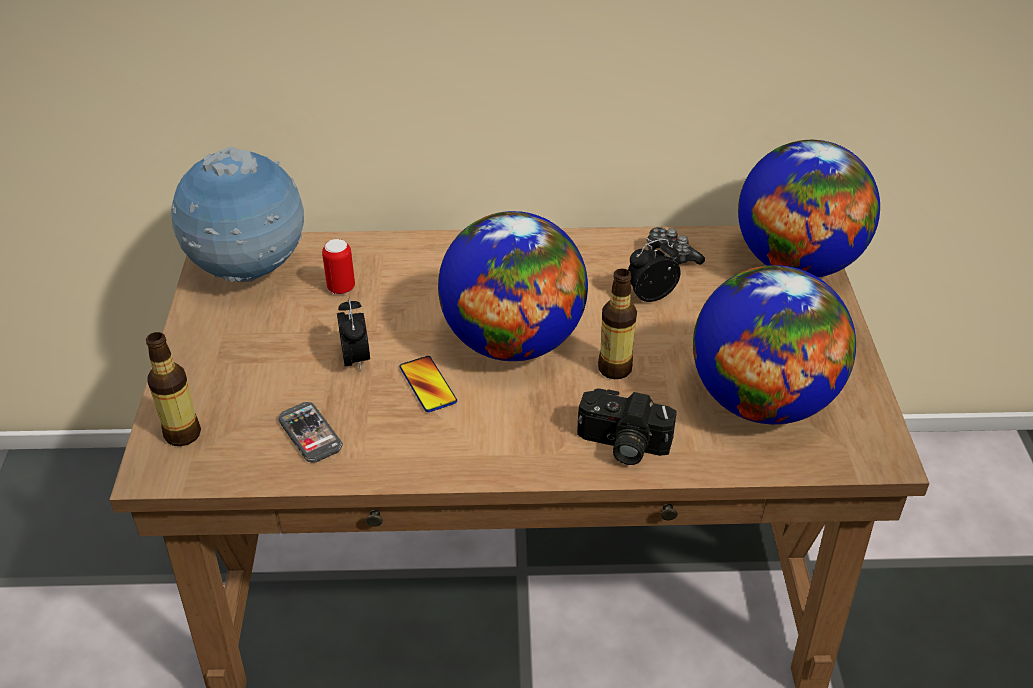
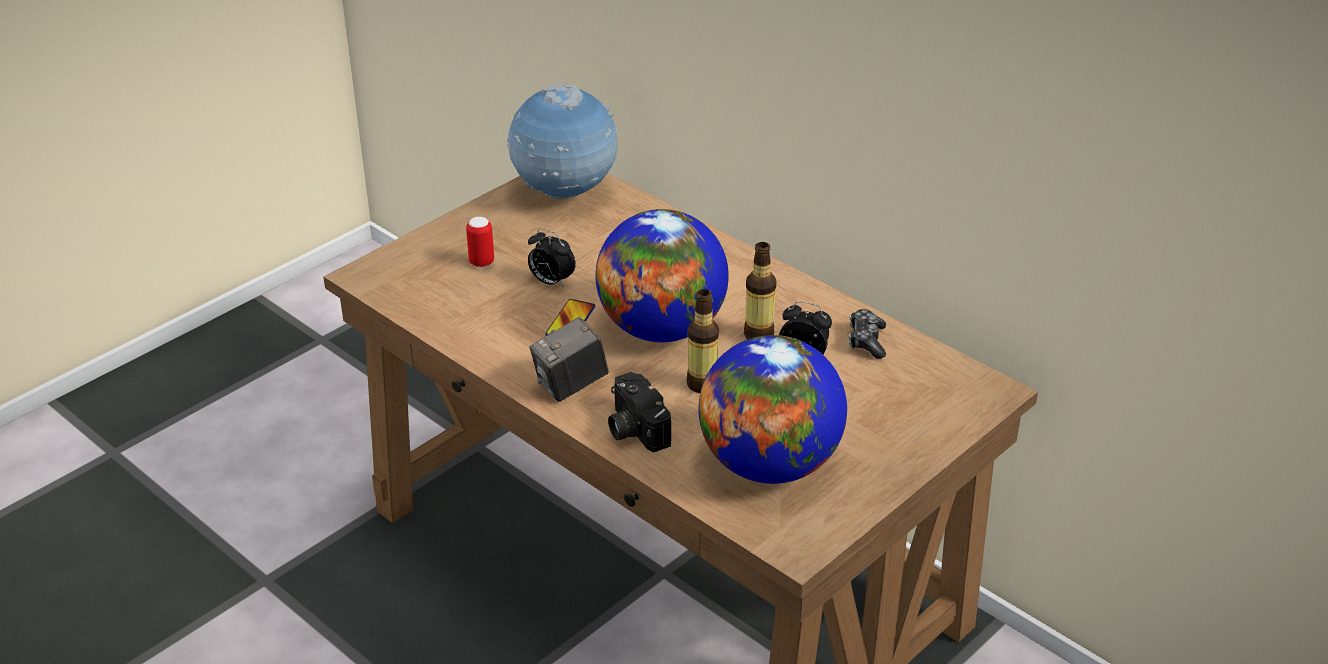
camera: 45 degrees right, 5 degrees down
bottle [146,332,201,446] -> bottle moved to [744,242,776,340]
phone [278,402,343,463] -> none
can [322,239,355,295] -> can moved to [466,217,494,267]
alarm clock [337,298,370,371] -> alarm clock turned 90 degrees clockwise [528,228,576,288]
globe [738,140,880,277] -> none
none -> camera [530,317,609,402]

